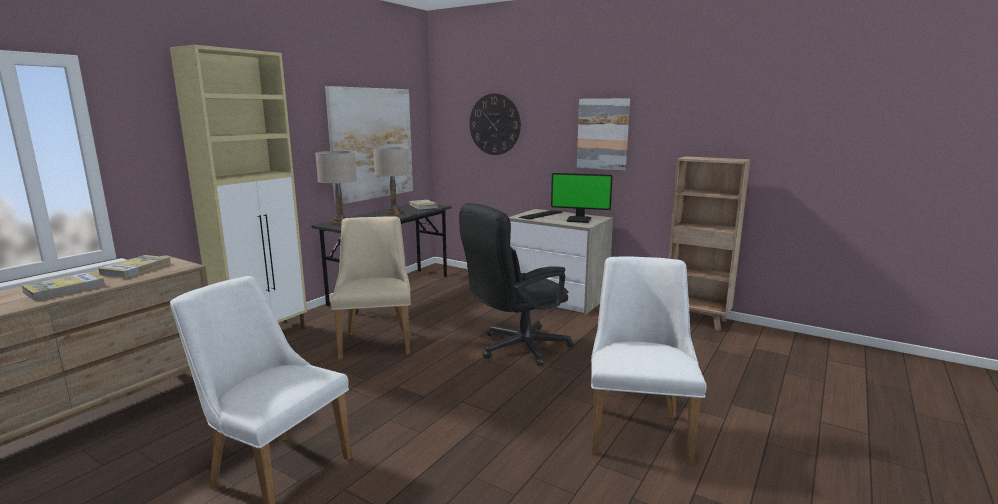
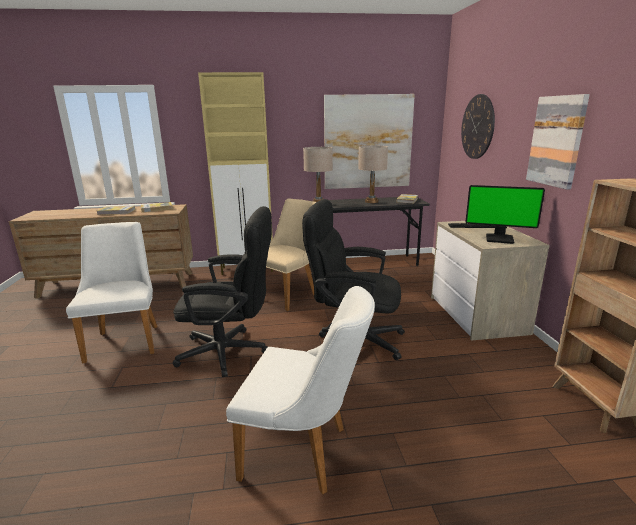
camera: 50 degrees right, 5 degrees up
monitor [551,173,613,223] -> monitor turned 45 degrees counterclockwise [465,185,545,244]
white chair [591,256,707,465] -> white chair turned 45 degrees clockwise [226,286,375,495]
none -> black office chair [173,206,272,377]

